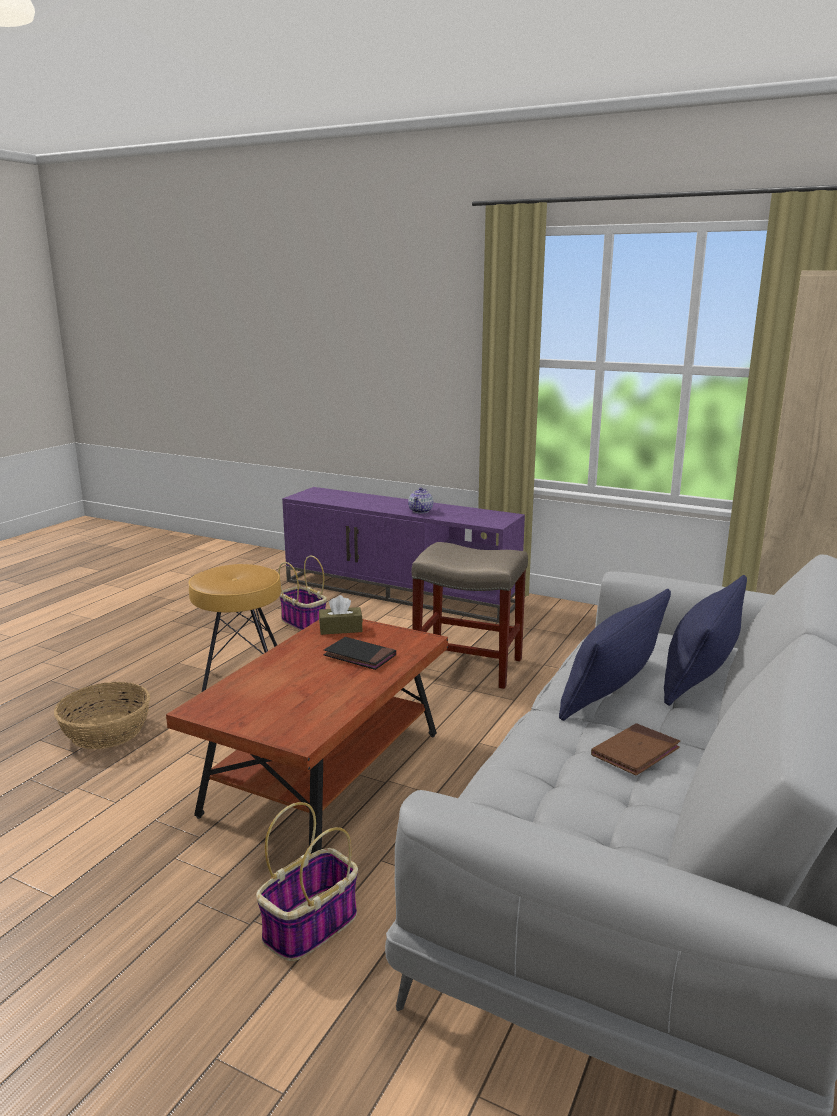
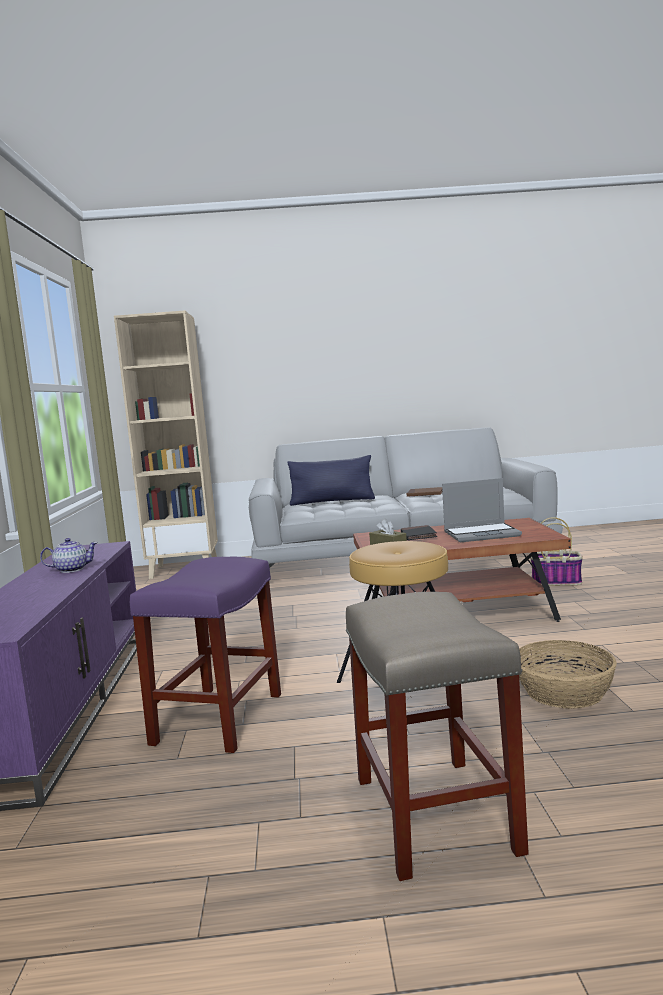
camera: 120 degrees left, 10 degrees down
basket [278,556,327,631] -> purple stool [130,557,281,753]
beige stool [412,542,528,689] -> beige stool moved to [346,592,529,881]
blue pillow [559,589,671,721] -> none
none -> laptop [442,478,522,542]

